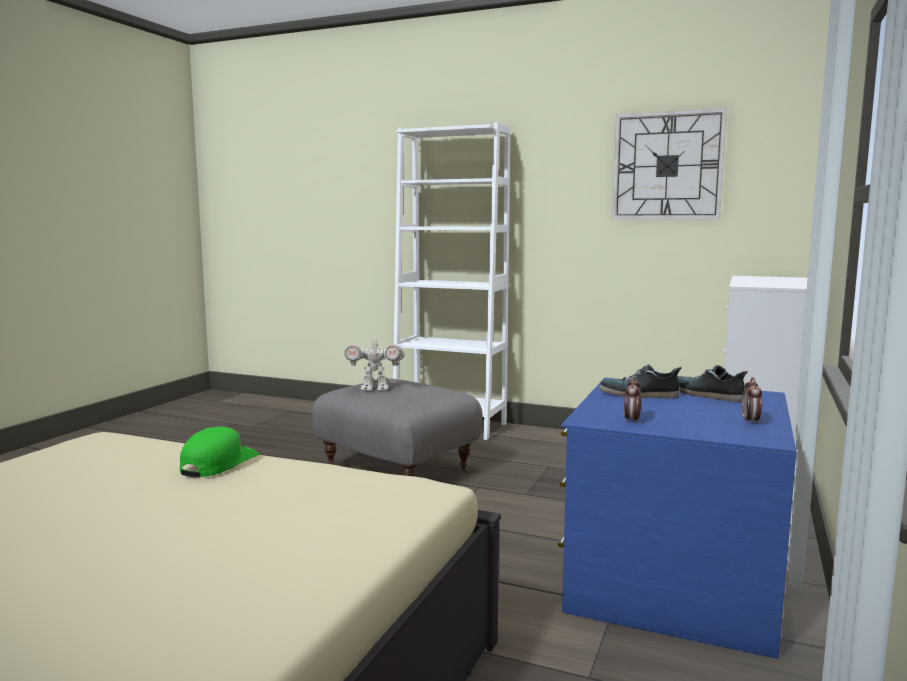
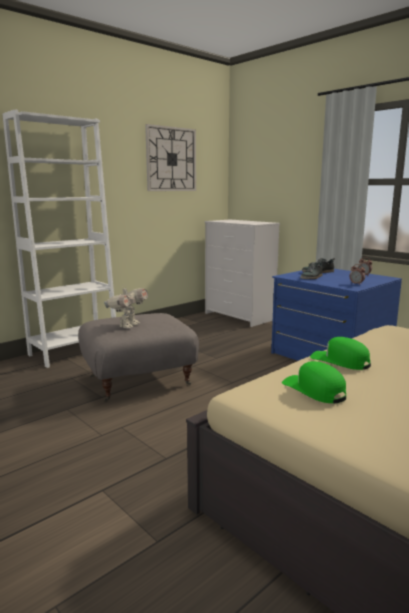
camera: 65 degrees left, 5 degrees up
none -> green cap [282,361,346,403]

